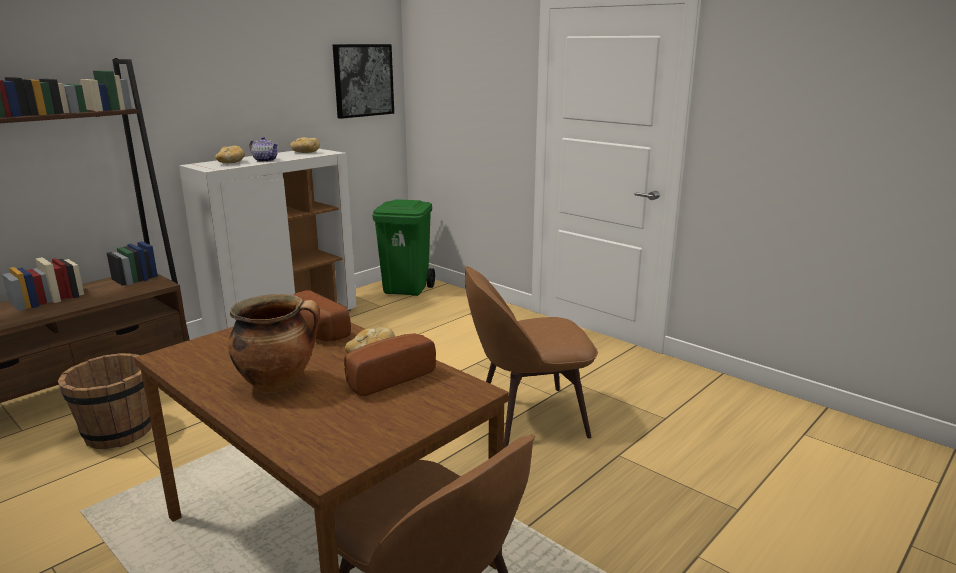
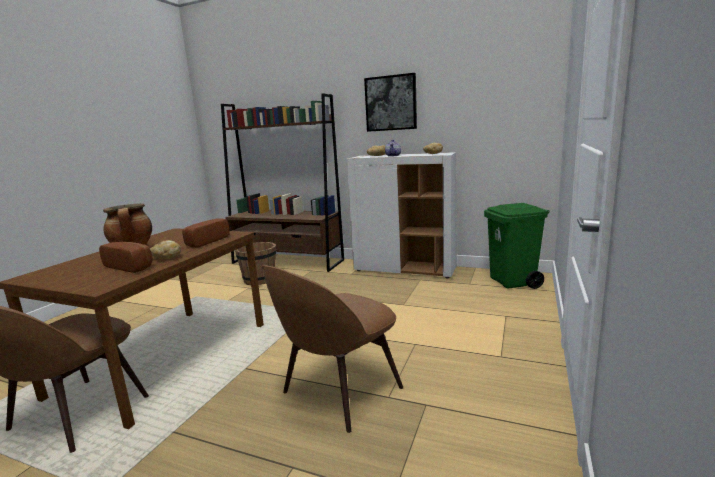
camera: 70 degrees right, 5 degrees down
picture [333,44,394,119] -> picture moved to [364,73,417,132]
brown chair [465,266,598,448] -> brown chair turned 105 degrees counterclockwise [262,265,403,433]

